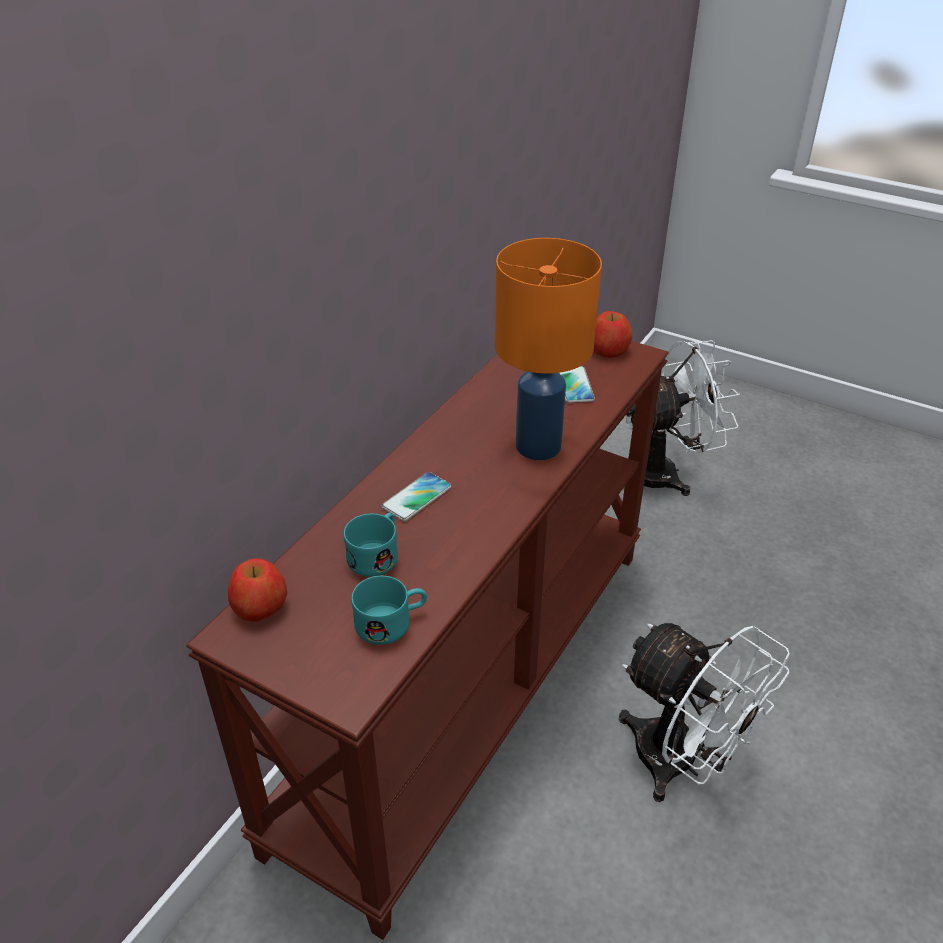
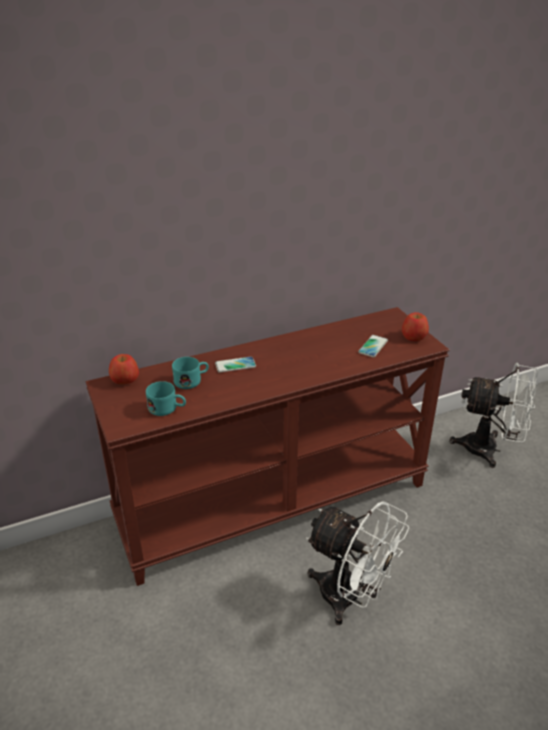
camera: 35 degrees right, 5 degrees down
orange table lamp [495,238,602,460] -> none
white fan [619,623,790,802] -> white fan turned 45 degrees counterclockwise [306,501,409,625]

